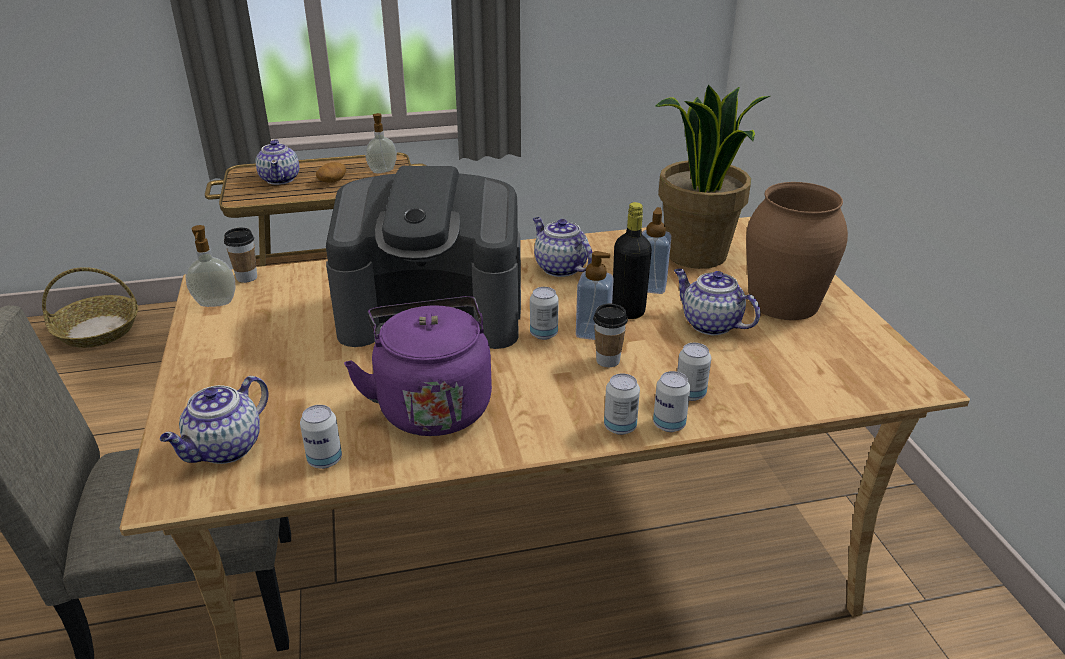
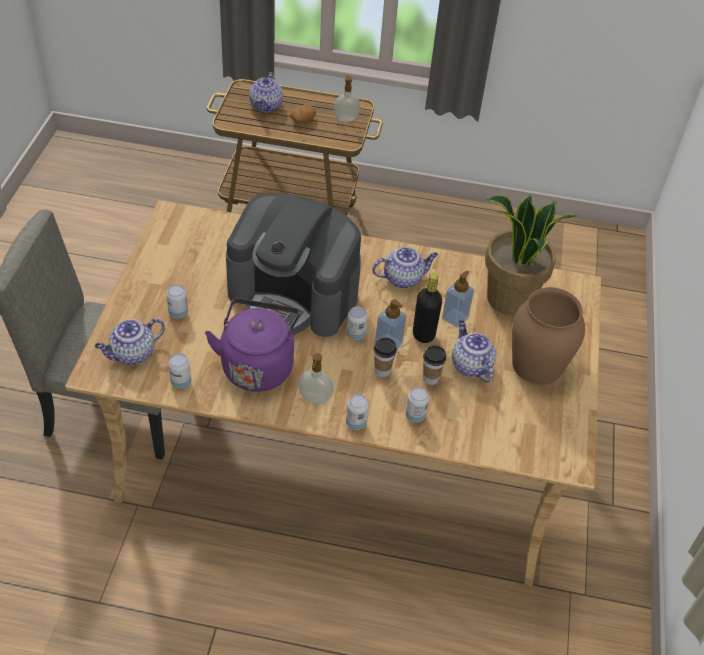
camera: 20 degrees right, 15 degrees up
basket [42,267,138,348] -> none
soap dispenser [186,225,236,307] -> soap dispenser moved to [298,353,334,404]
cup [224,228,257,283] -> cup moved to [423,345,446,385]
teapot [533,217,592,277] -> teapot turned 90 degrees clockwise [372,247,438,288]
can [653,371,691,432] -> can moved to [166,284,188,319]

